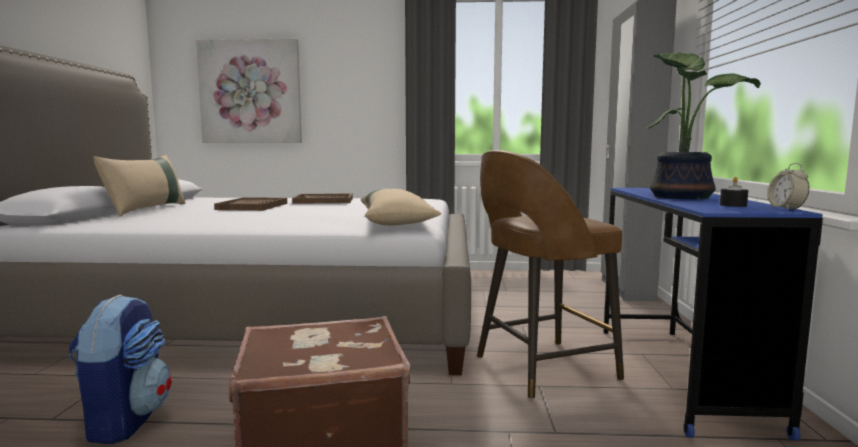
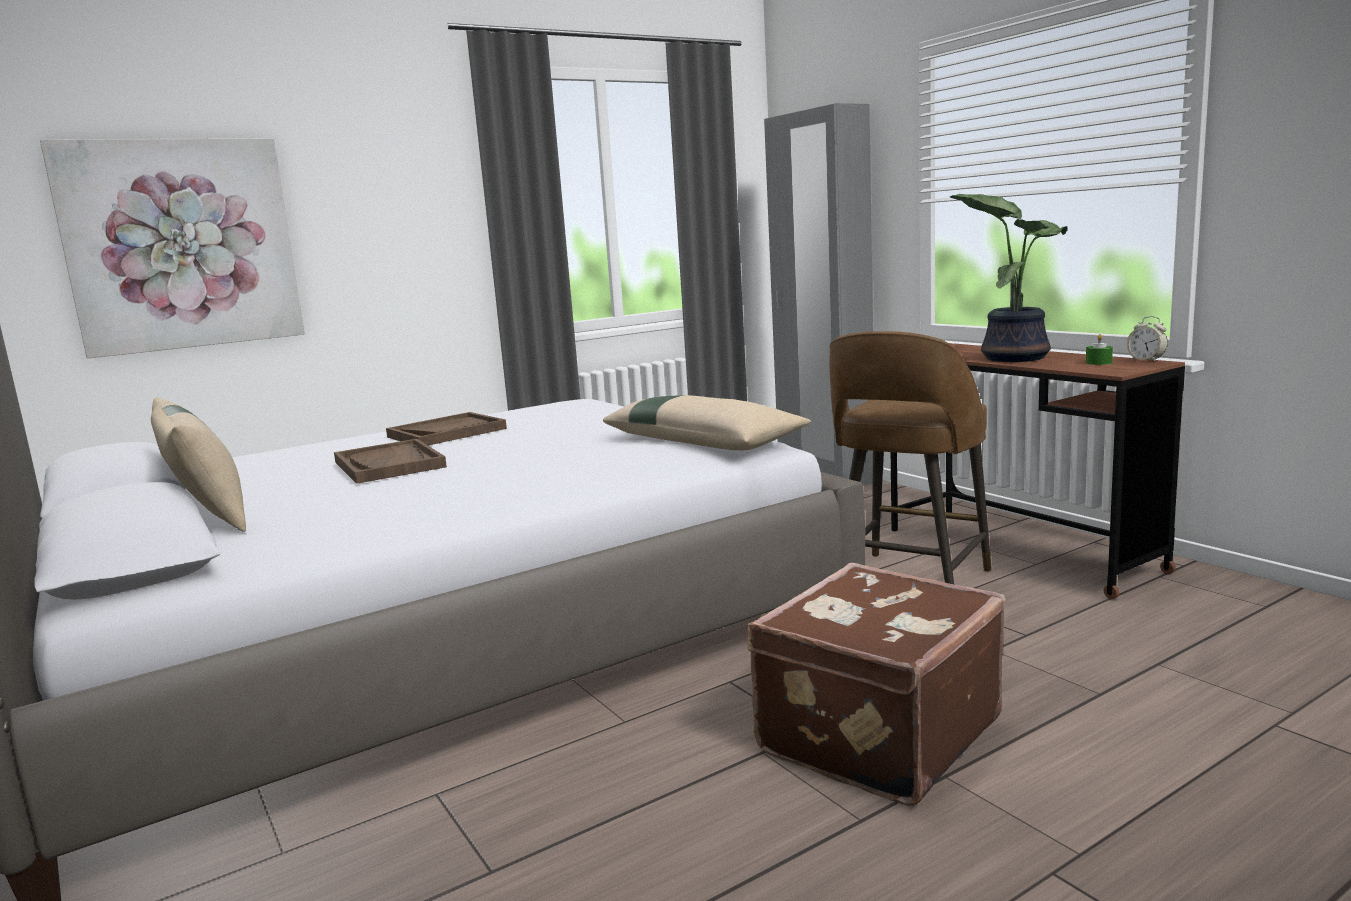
camera: 35 degrees left, 5 degrees up
backpack [68,295,172,444] -> none
blue desk [604,188,823,441] -> brown desk [891,343,1185,599]
black candle [720,177,748,207] -> green candle [1086,334,1113,365]

